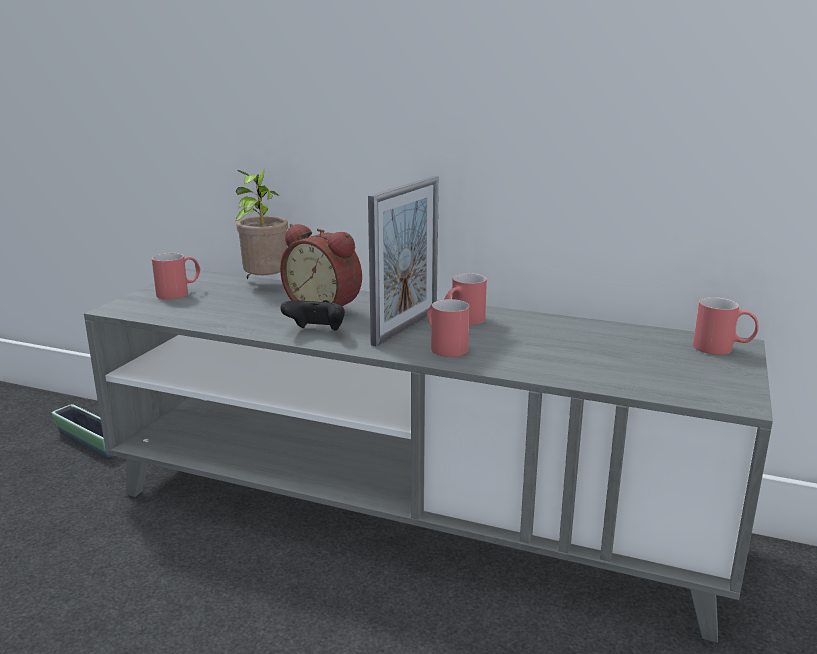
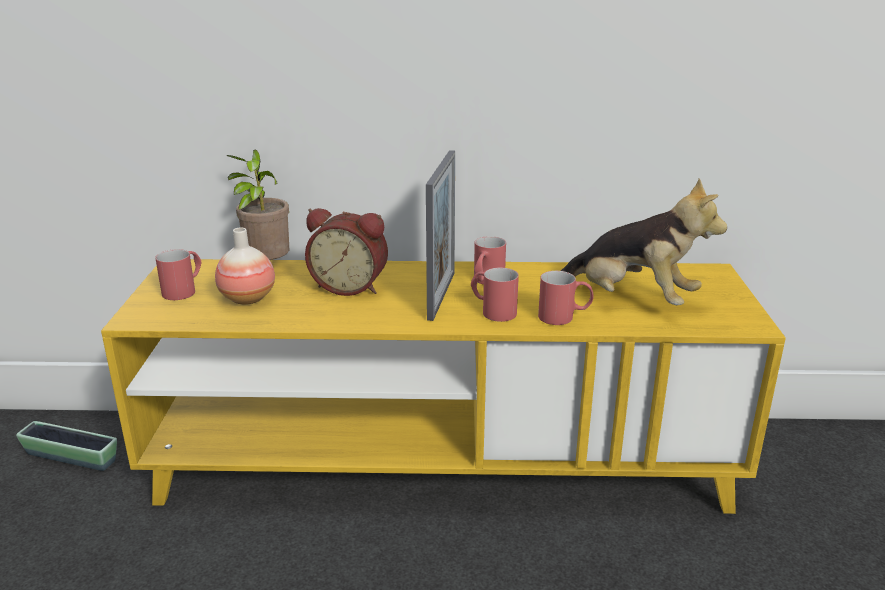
camera: 20 degrees left, 5 degrees up
grey tv stand [84,269,773,643] -> yellow tv stand [101,259,786,514]
black game controller [280,300,345,331] -> none
red mug [693,297,759,355] -> red mug moved to [538,271,594,325]
none -> vase [215,227,275,305]
none -> plush toy [561,178,727,305]

